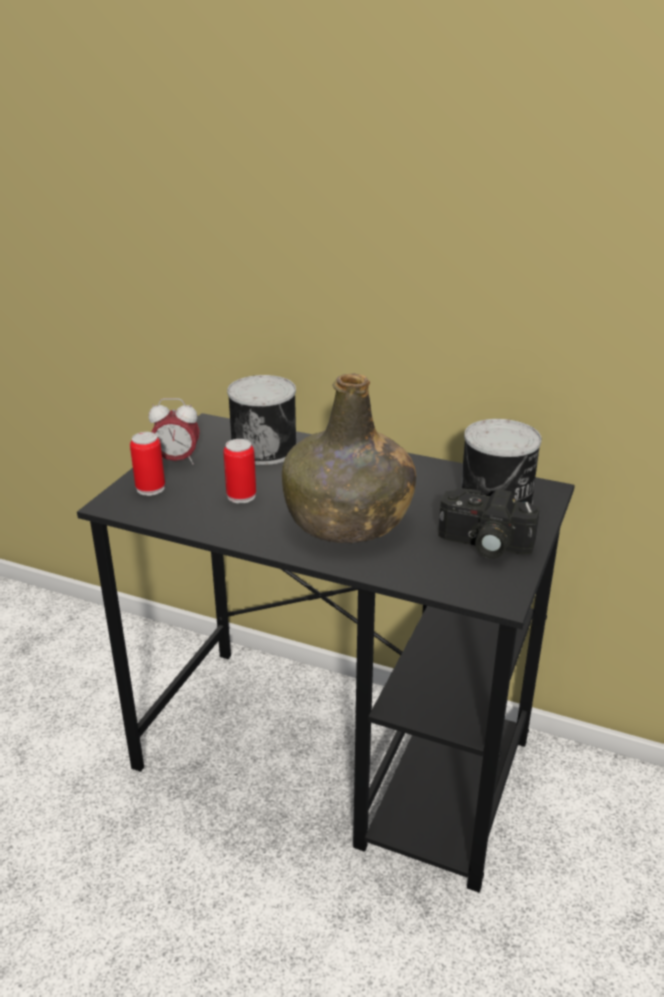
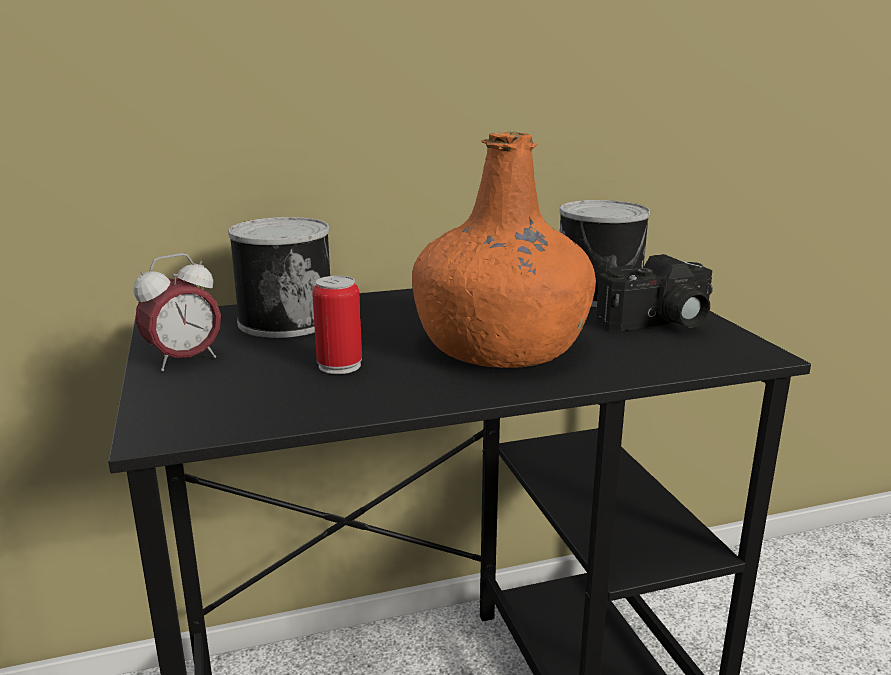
camera: 40 degrees left, 10 degrees down
can [130,432,165,496] -> none
green bottle [282,374,416,543] -> orange bottle [412,132,596,368]

